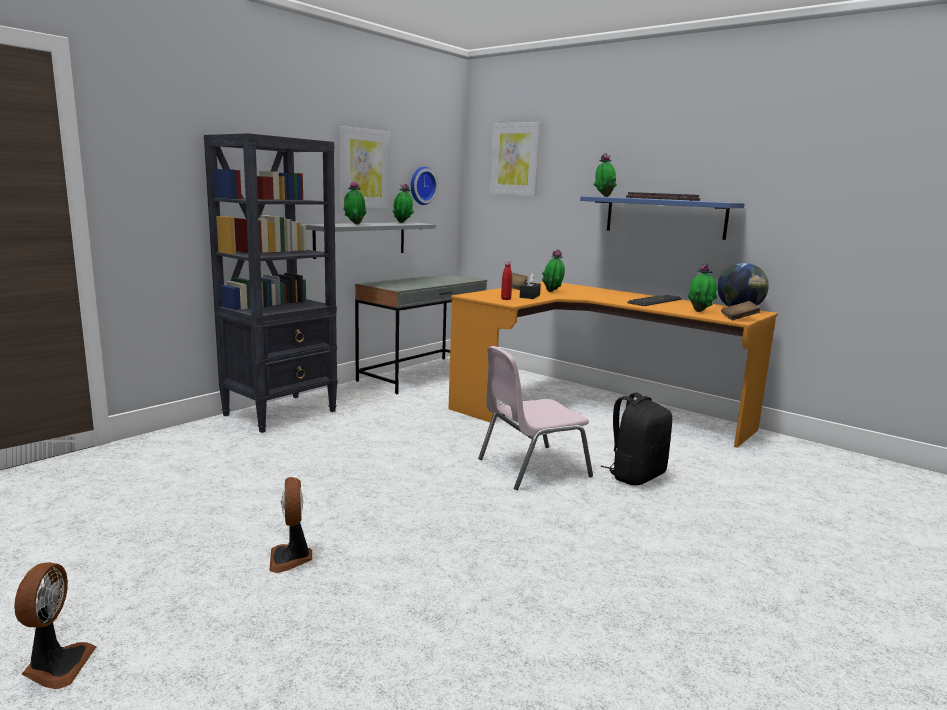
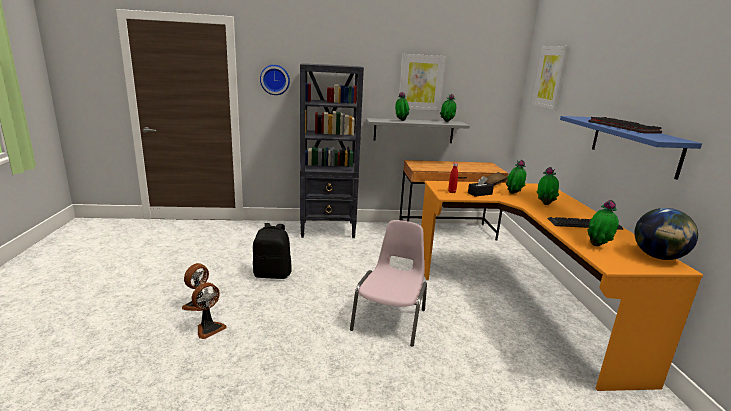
camera: 45 degrees right, 5 degrees up
fan [14,562,97,689] -> fan moved to [191,282,226,339]
grey desk [355,274,487,394] -> brown desk [399,160,509,241]
wall clock [411,167,438,205] -> wall clock moved to [260,65,290,95]
pink chair [478,346,593,490] -> pink chair turned 90 degrees clockwise [350,220,427,347]
potted plant [594,153,617,197] -> potted plant moved to [537,167,559,205]
black backpack [600,392,673,486] -> black backpack moved to [253,223,292,279]
brown book [721,301,760,320] -> none

